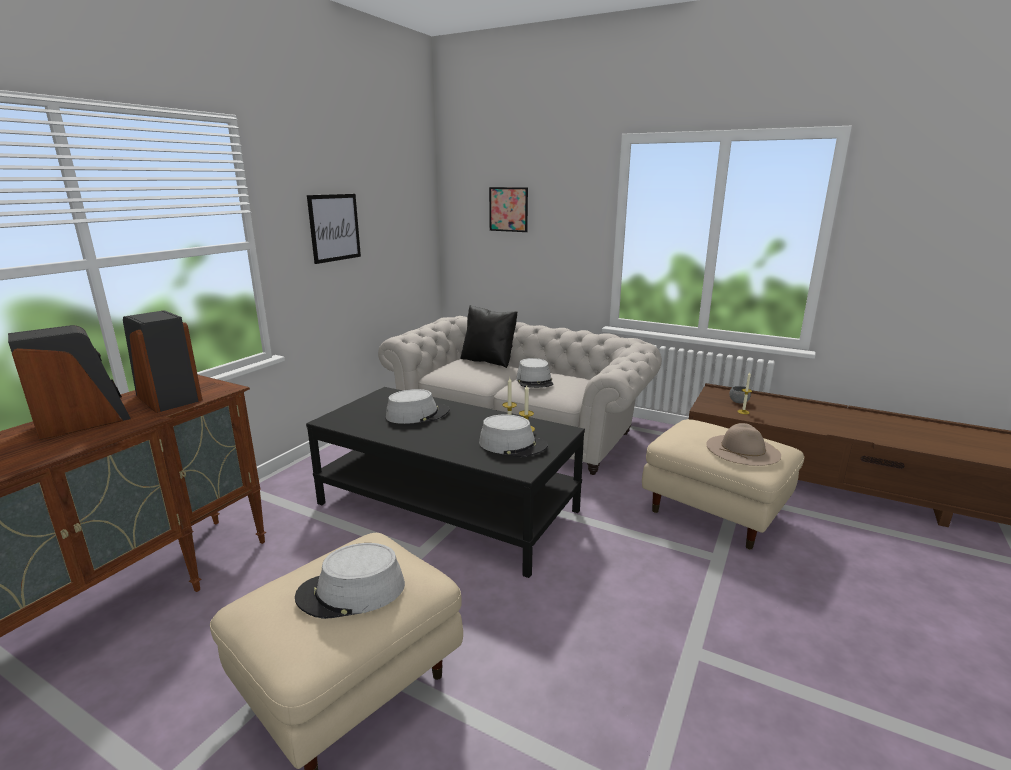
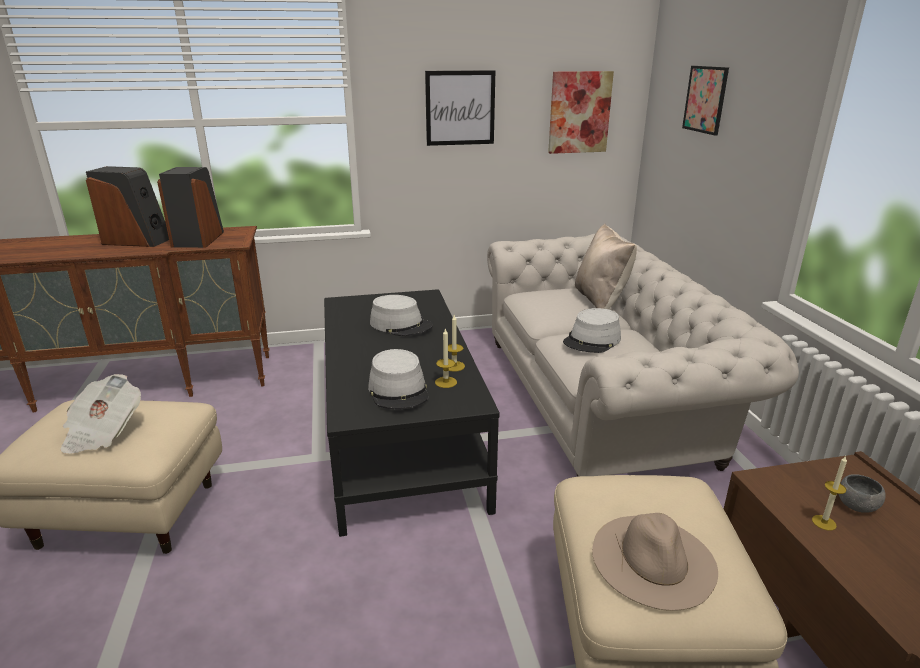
camera: 50 degrees right, 5 degrees up
grey hat [295,543,405,619] -> newspaper [61,374,141,454]
black pillow [460,305,517,368] -> beige pillow [575,223,637,310]
none -> picture [548,71,614,154]

